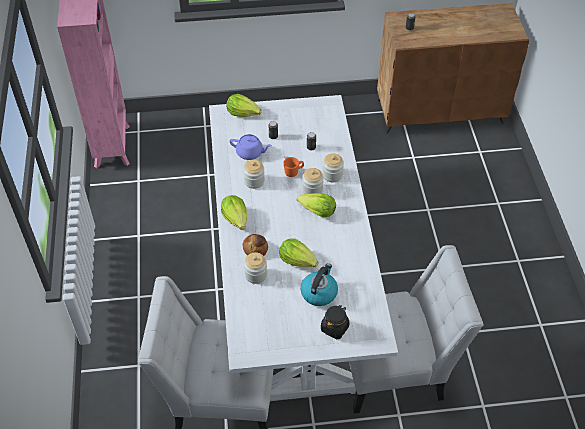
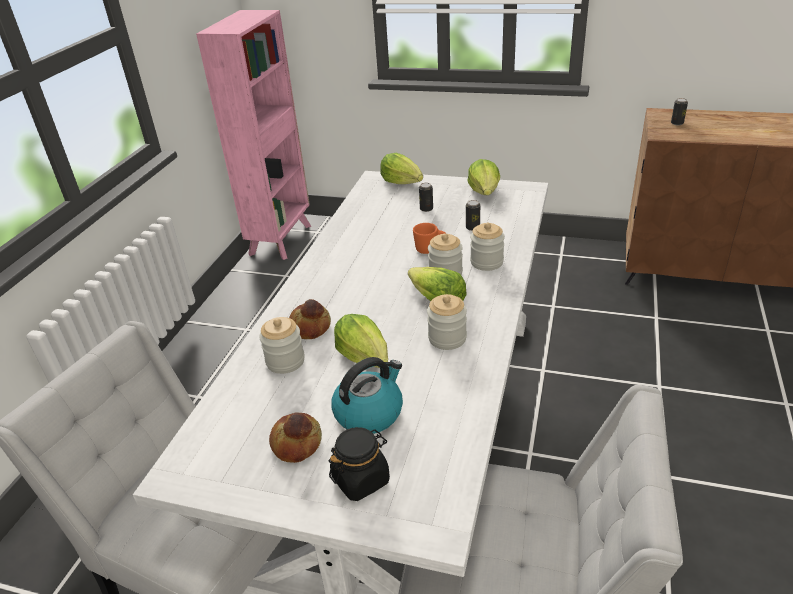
camera: 25 degrees right, 15 degrees down
lettuce [221,195,247,230] -> lettuce moved to [468,159,500,195]
purple teapot [229,134,272,160] -> none
jar [243,159,265,189] -> jar moved to [427,294,467,350]
none -> bread [269,412,322,463]

